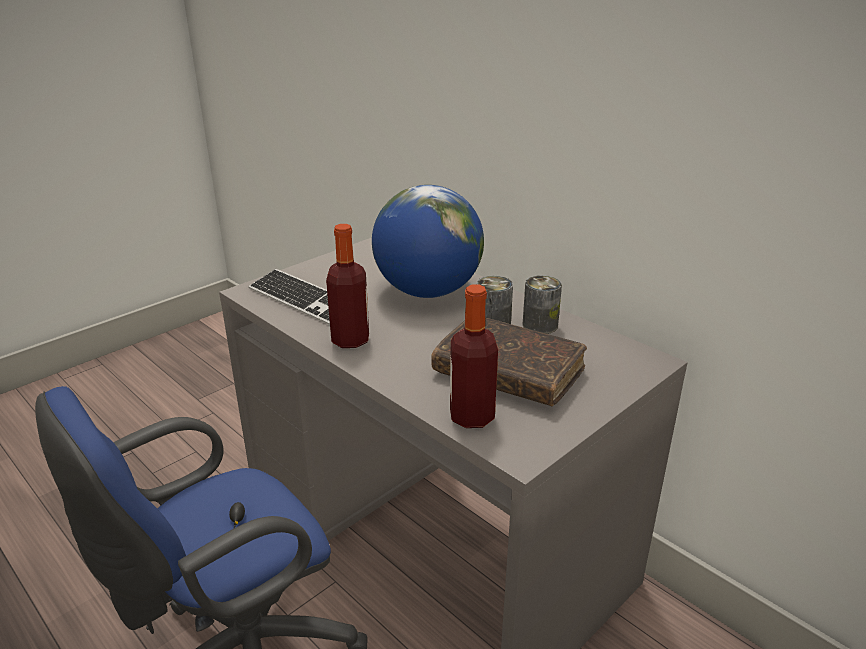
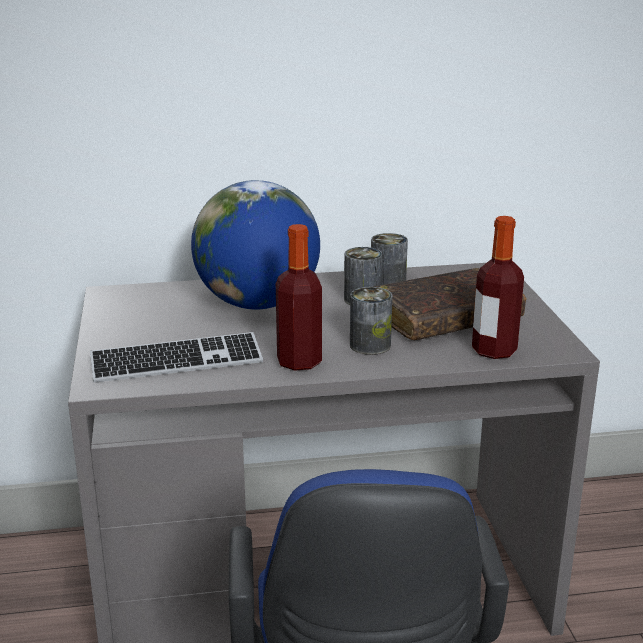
camera: 55 degrees left, 5 degrees down
none -> can [350,287,393,355]

